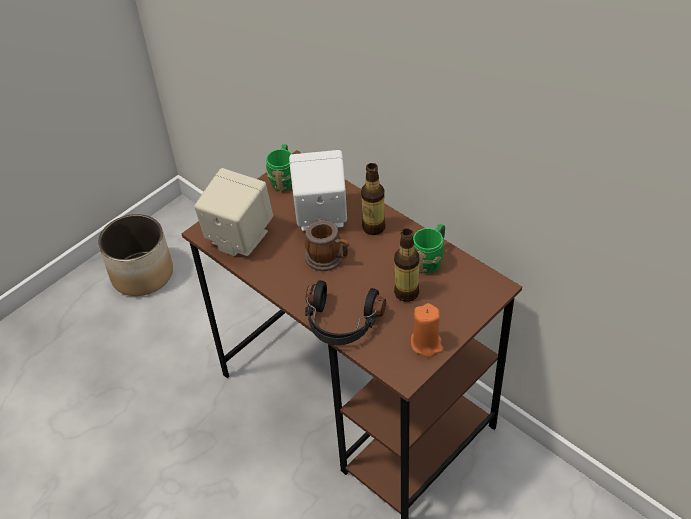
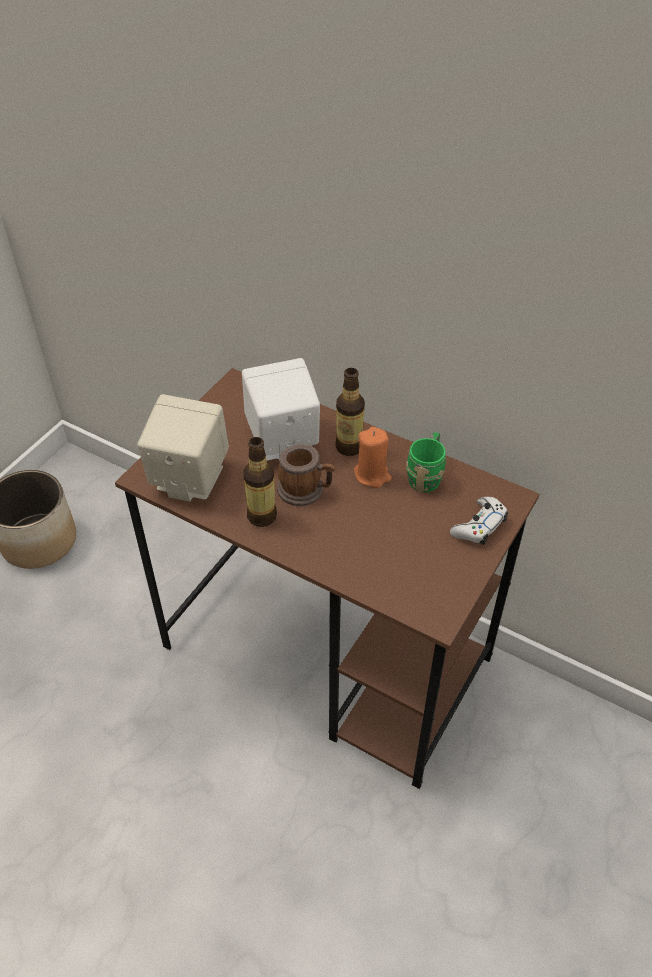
camera: 15 degrees left, 0 degrees up
green mug [266,144,292,191] -> none
black headphones [305,280,386,345] -> none
bottle [394,228,420,302] -> bottle moved to [243,437,277,527]
orange candle [411,303,443,357] -> orange candle moved to [354,427,392,488]
none -> white game controller [450,497,508,545]

